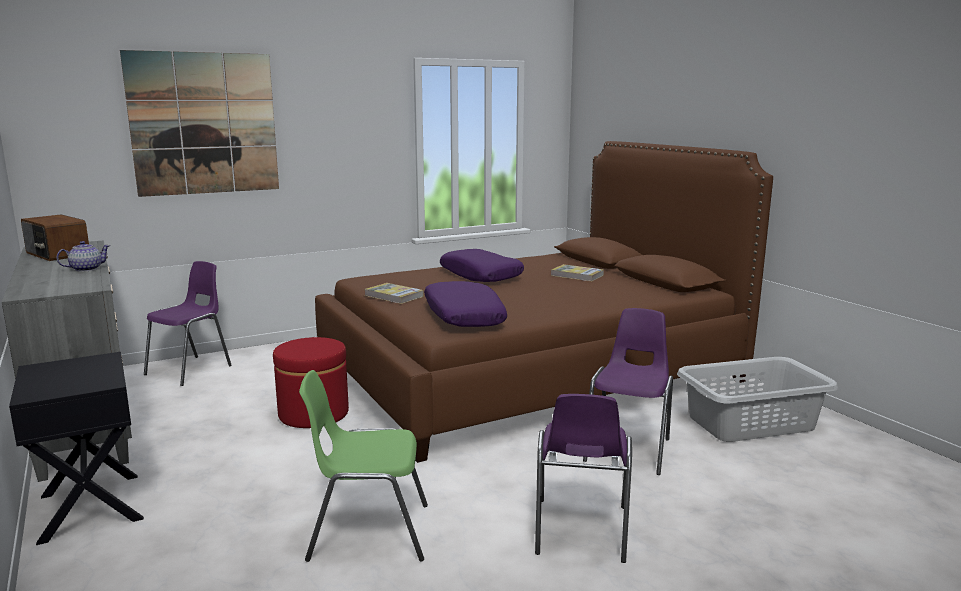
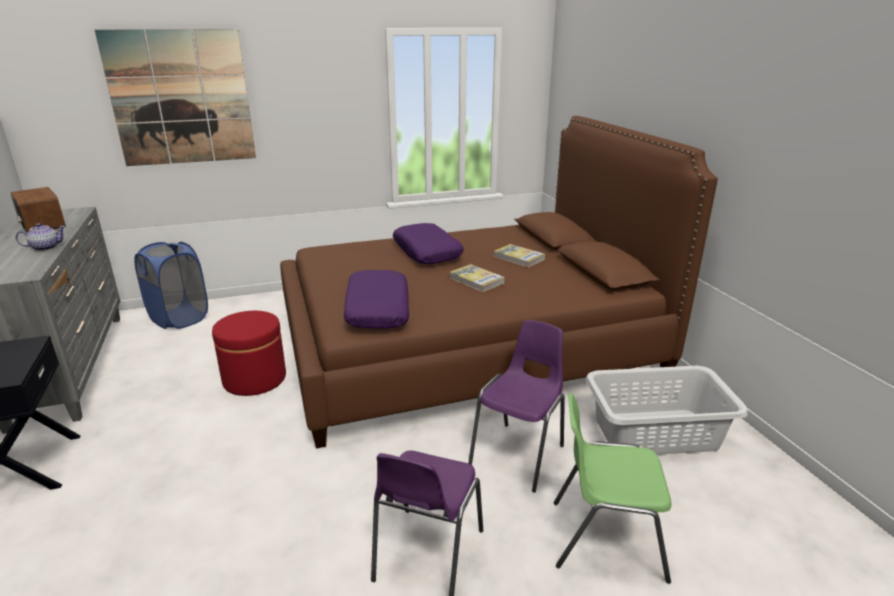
camera: 10 degrees right, 10 degrees up
purple chair [144,261,232,386] -> blue laundry basket [134,242,208,329]
green chair [299,370,428,562] -> green chair moved to [554,393,672,584]
book [365,283,424,304] -> book moved to [450,264,505,292]

